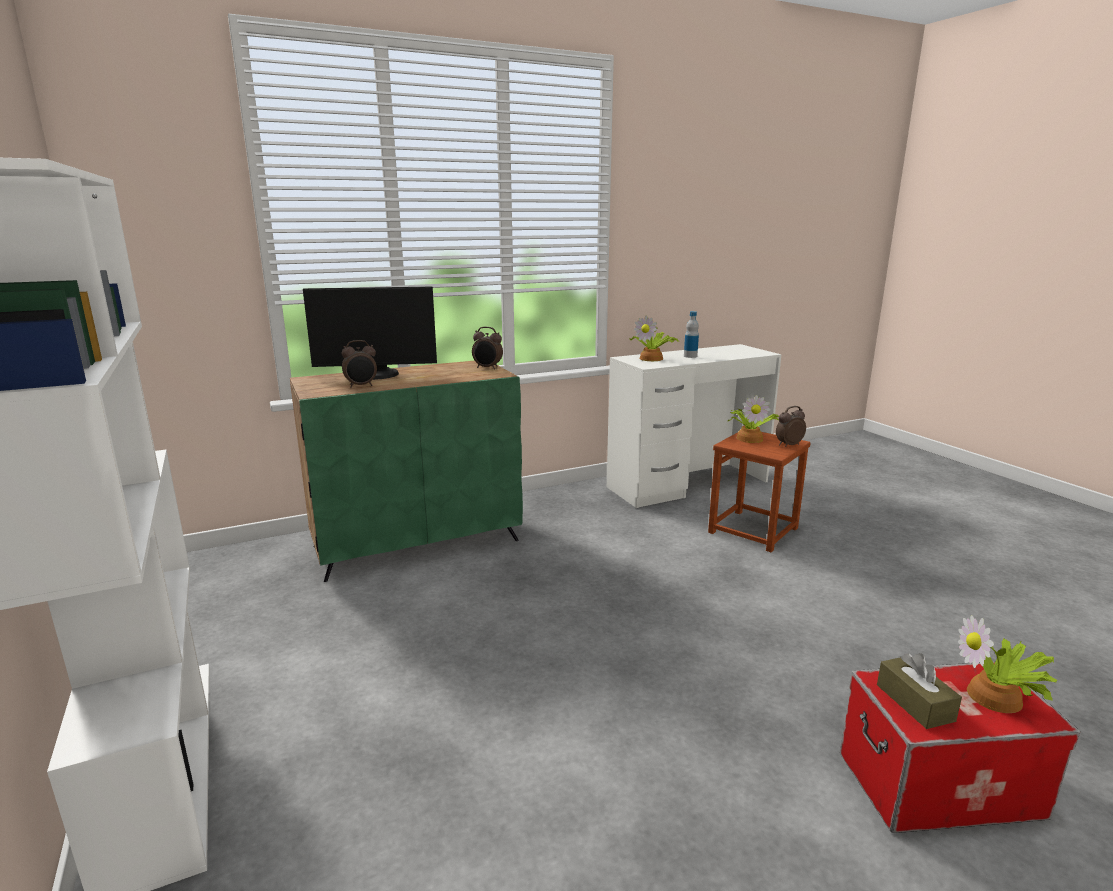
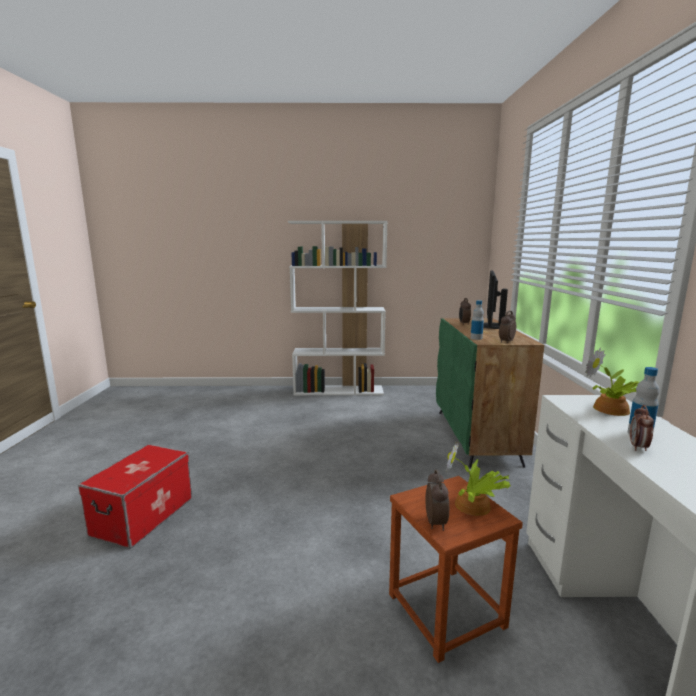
camera: 115 degrees right, 5 degrees down
brown tissue box [877,653,962,729] -> none
potted plant [958,615,1058,713] -> none
none -> bottle [471,300,484,340]
none -> alarm clock [630,405,654,451]

